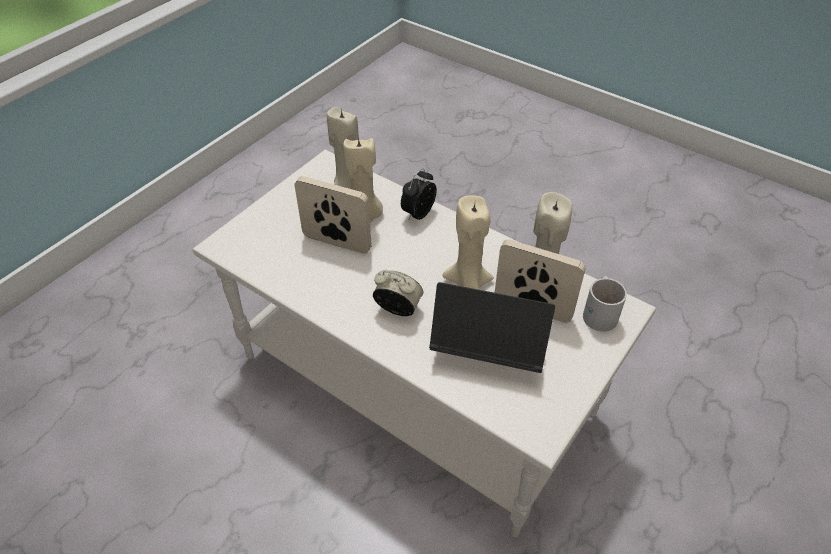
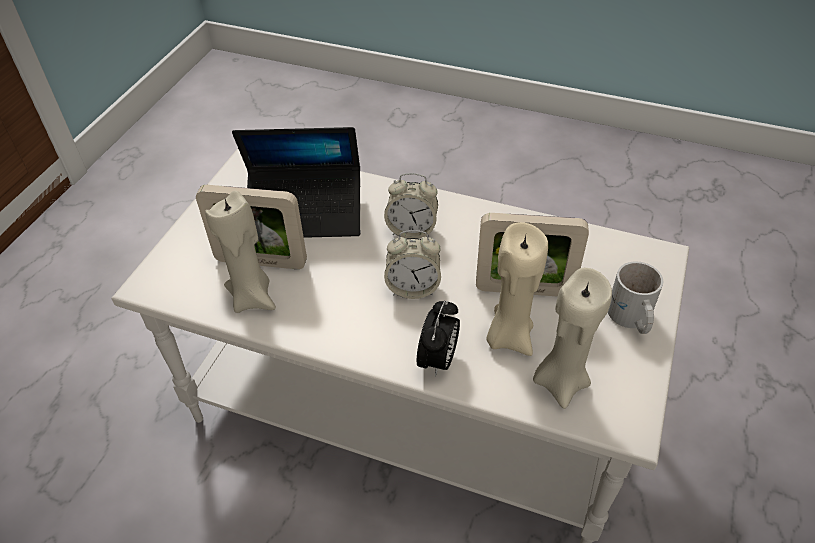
camera: 165 degrees right, 0 degrees up
beige candle [443,195,494,289] -> none
white mug [583,276,627,332] -> white mug moved to [608,261,663,334]
none -> alarm clock [384,230,441,299]

